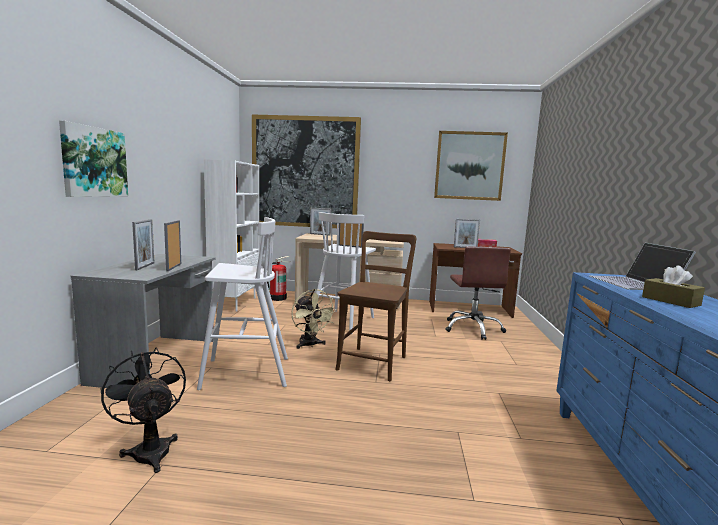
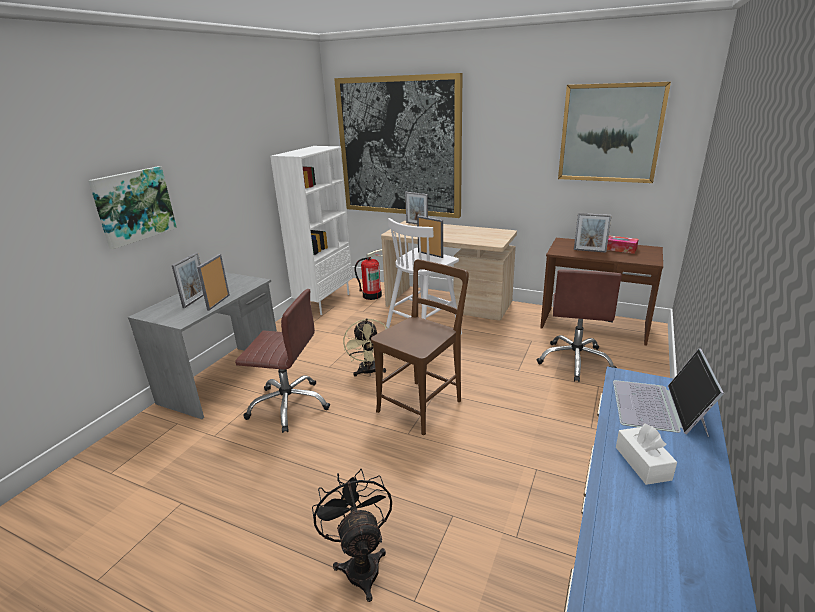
camera: 20 degrees right, 15 degrees up
black fan [100,347,186,473] -> black fan moved to [312,469,392,602]
white stool [197,217,288,390] -> brown office chair [235,289,330,433]
brown tissue box [642,266,705,308] -> white tissue box [616,423,677,485]

